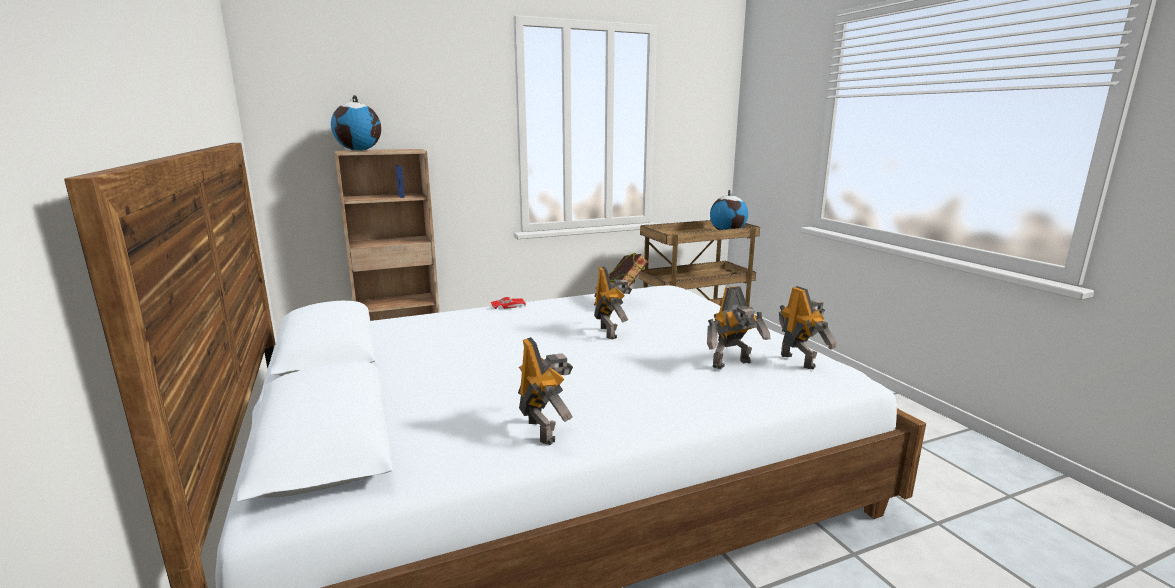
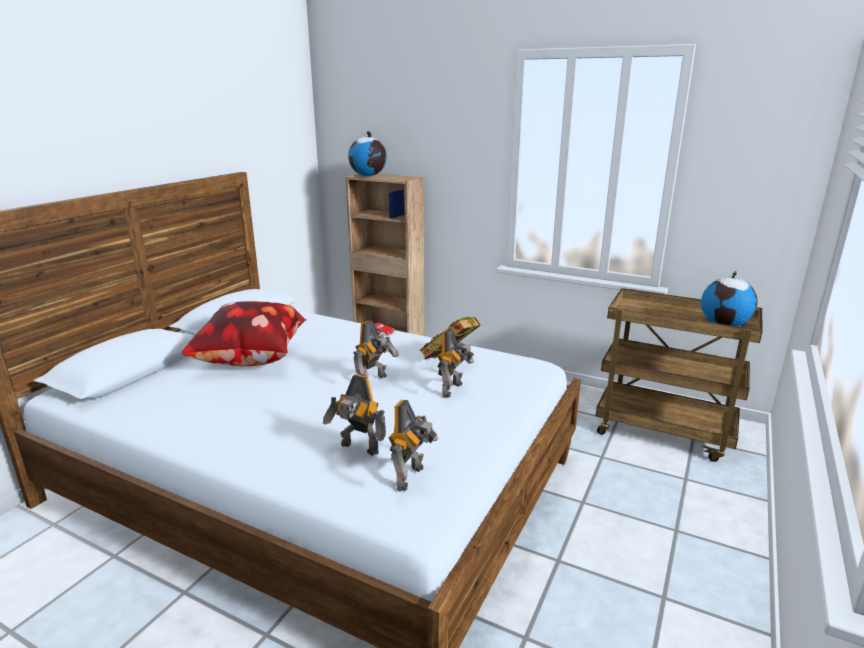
camera: 50 degrees right, 5 degrees up
toy robot [518,337,573,445] -> toy robot moved to [437,328,474,398]
none -> pillow [181,301,306,366]

